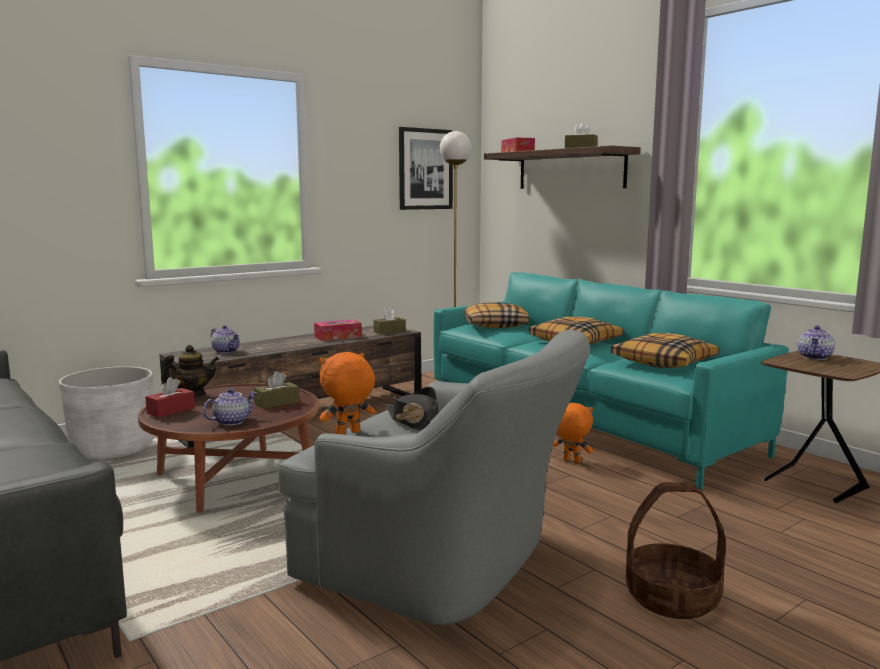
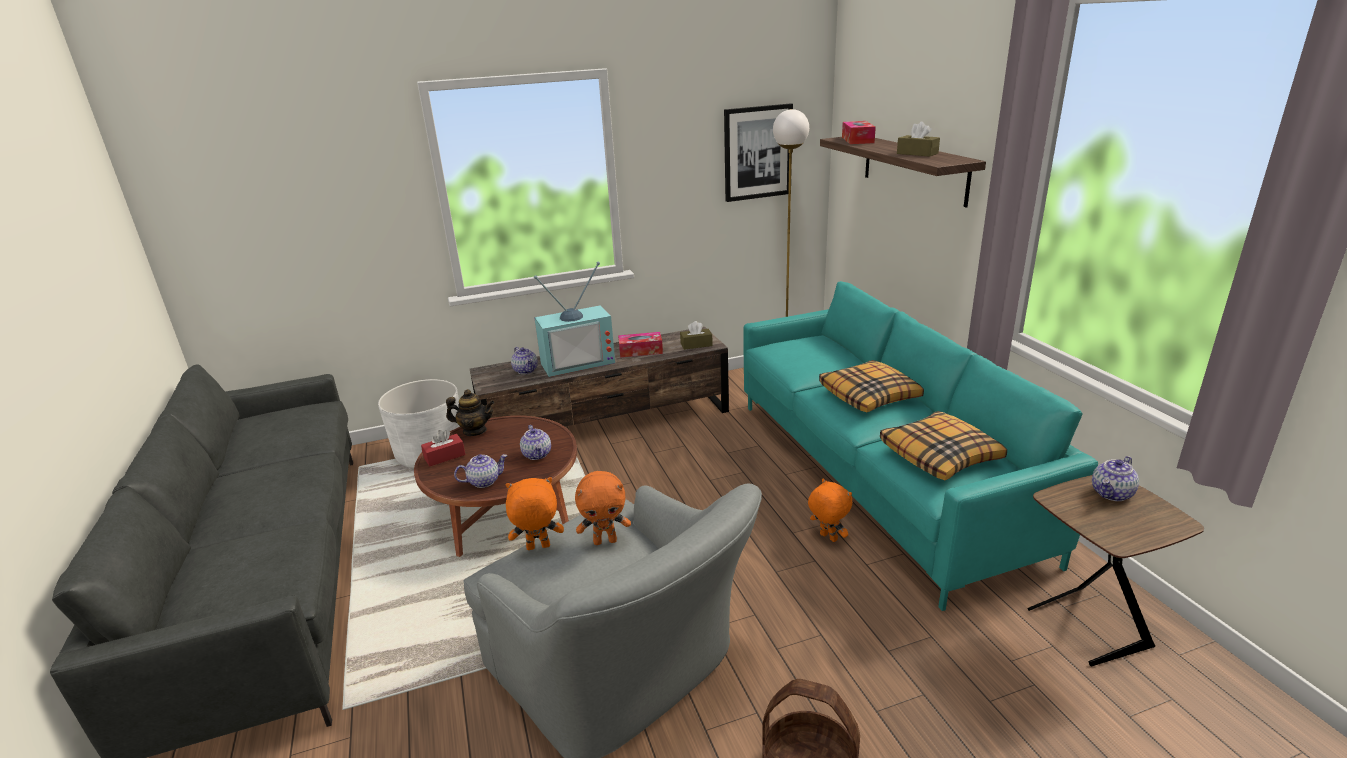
camera: 20 degrees right, 15 degrees up
brown tissue box [254,371,299,409] -> teapot [520,425,551,460]
black hat [386,387,439,431] -> orange plush toy [575,471,631,545]
pillow [464,302,529,328] -> none
none -> television [534,262,615,377]

